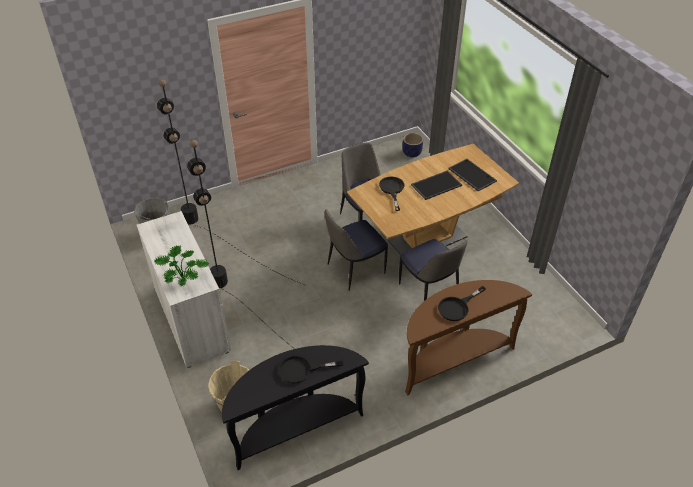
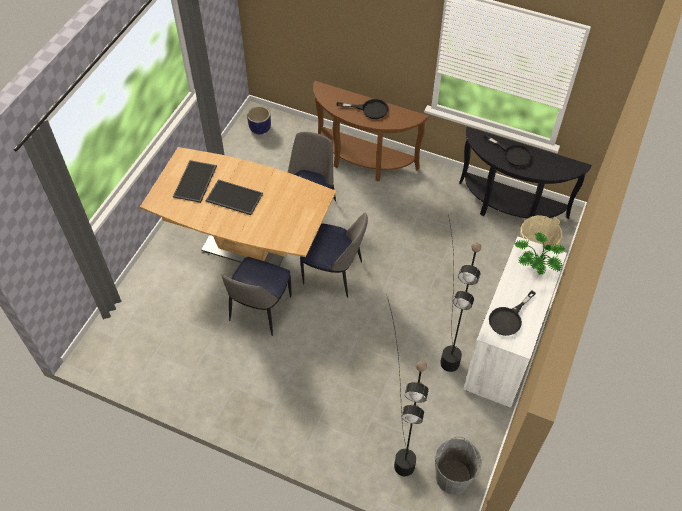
camera: 130 degrees left, 10 degrees up
black frying pan [379,177,405,211] -> black frying pan moved to [489,290,536,336]
planter [402,133,423,157] -> planter moved to [247,106,271,134]

